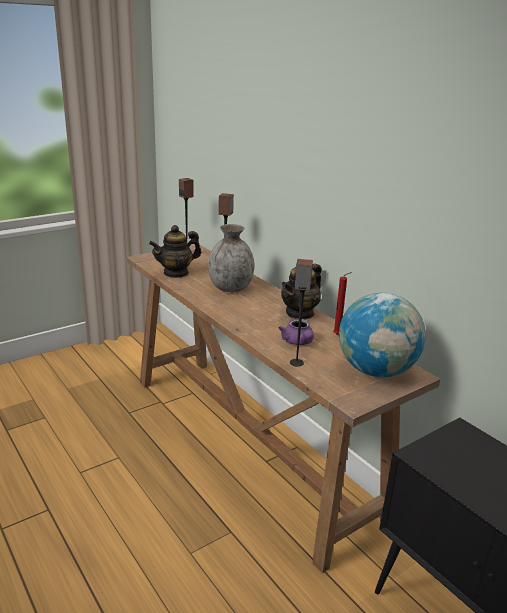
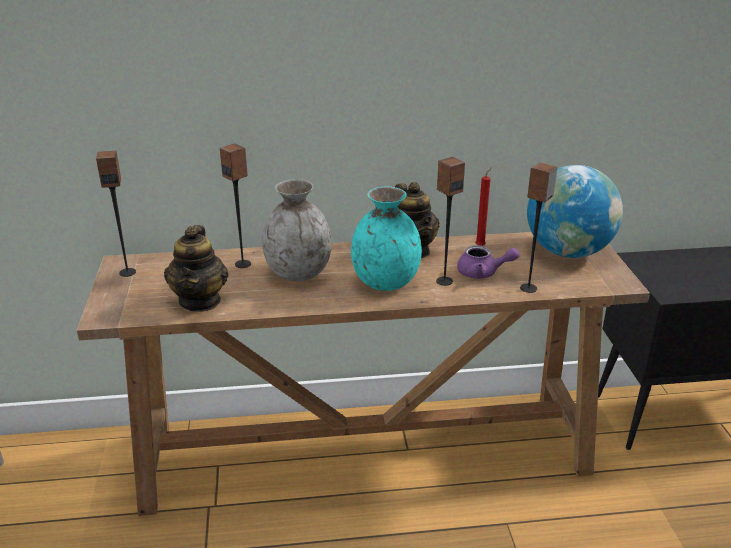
camera: 60 degrees left, 5 degrees up
none -> turquoise vase [351,187,422,291]
none -> speaker [436,157,465,286]

